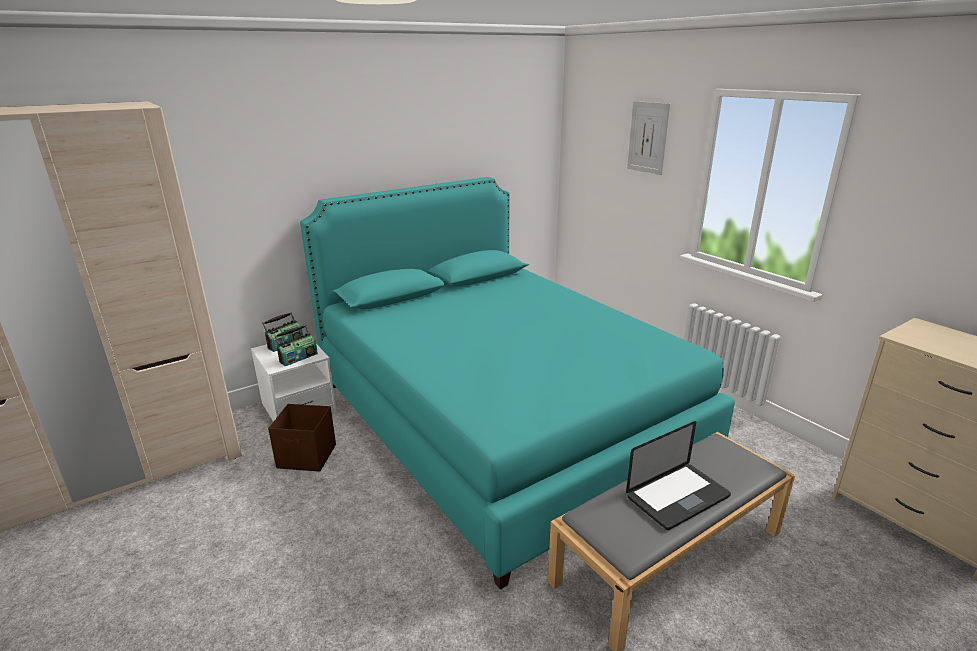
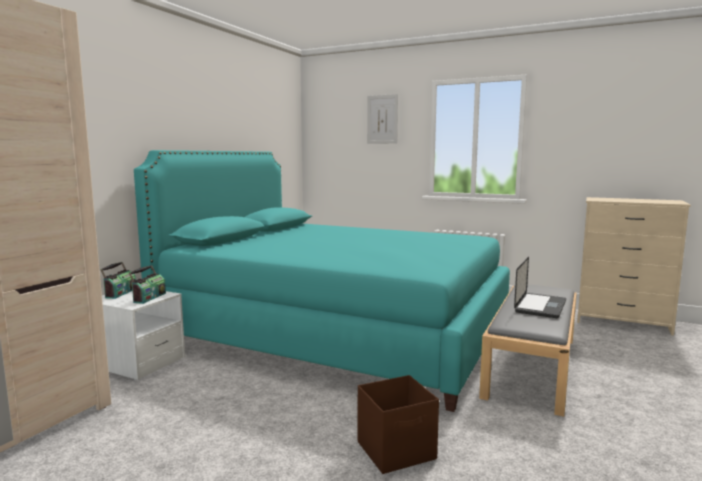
camera: 30 degrees left, 15 degrees down
brown storage box [268,404,336,472] -> brown storage box moved to [358,375,439,474]

